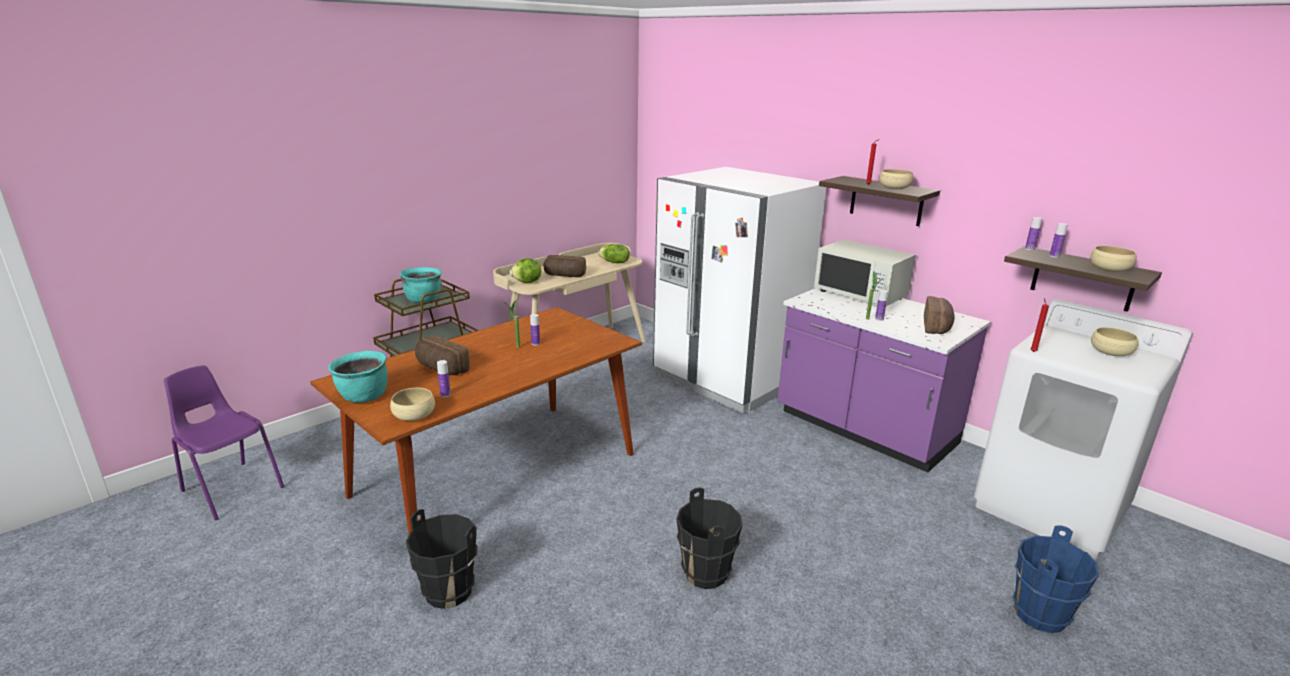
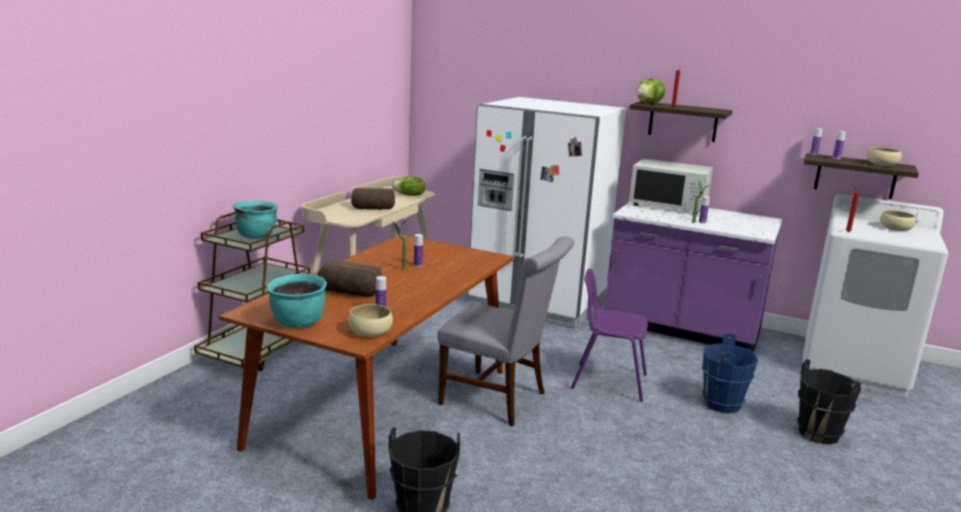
camera: 20 degrees left, 5 degrees down
purple chair [164,365,284,520] -> purple chair moved to [571,268,648,402]
lettuce [510,258,541,283] -> lettuce moved to [637,78,666,104]
black bucket [676,487,743,589] -> black bucket moved to [797,359,862,444]
beige bowl [879,169,914,189] -> none
bread [924,296,955,334] -> none
blue bucket [1013,525,1099,633] -> blue bucket moved to [702,333,759,413]
none -> grey chair [437,236,574,426]

